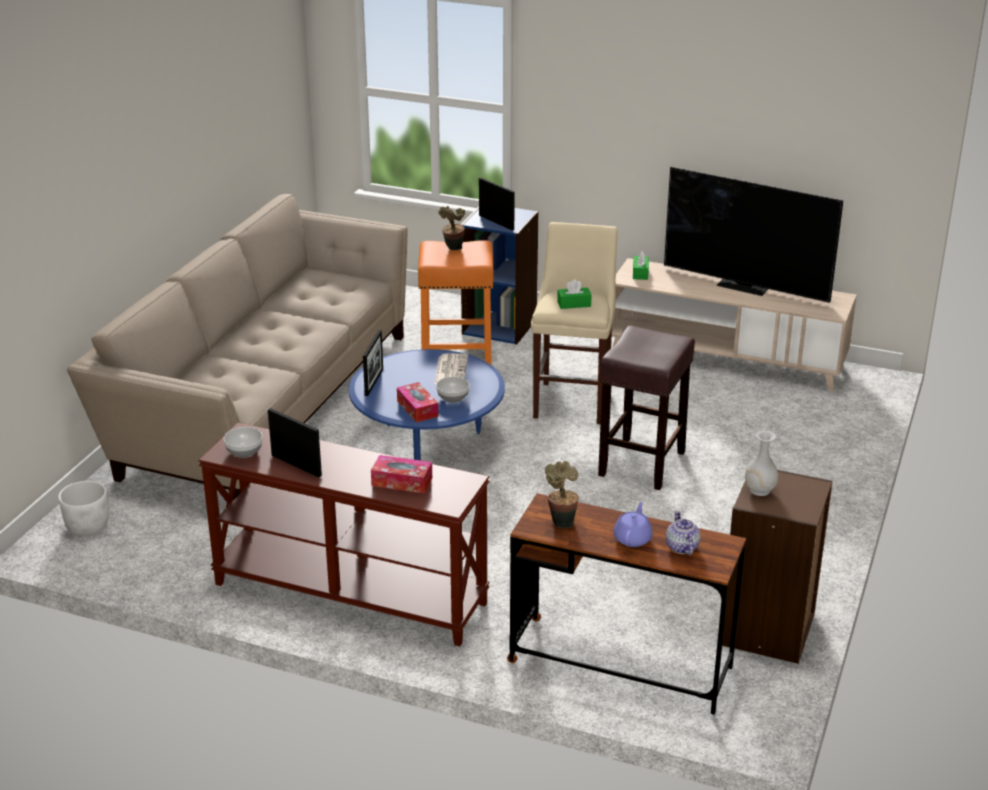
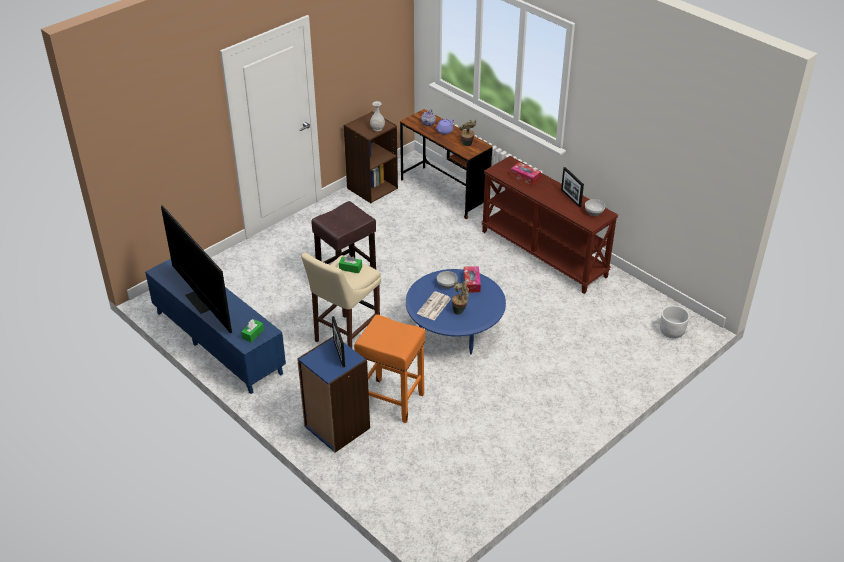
camera: 155 degrees left, 10 degrees up
beige sofa [67,194,408,500] -> none
picture frame [363,330,383,396] -> none
potted plant [439,206,465,250] -> potted plant moved to [452,281,469,315]
beige tv stand [612,258,857,392] -> blue tv stand [145,259,286,394]

